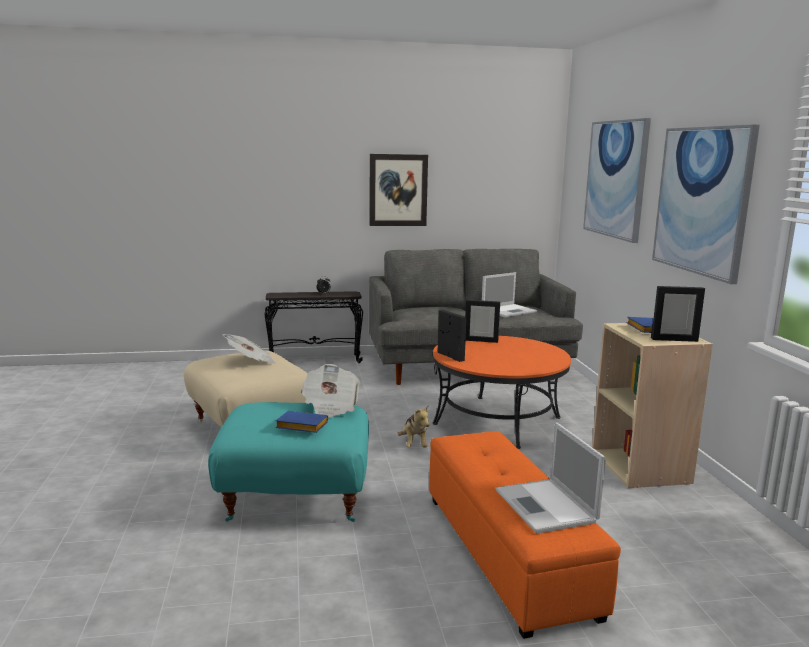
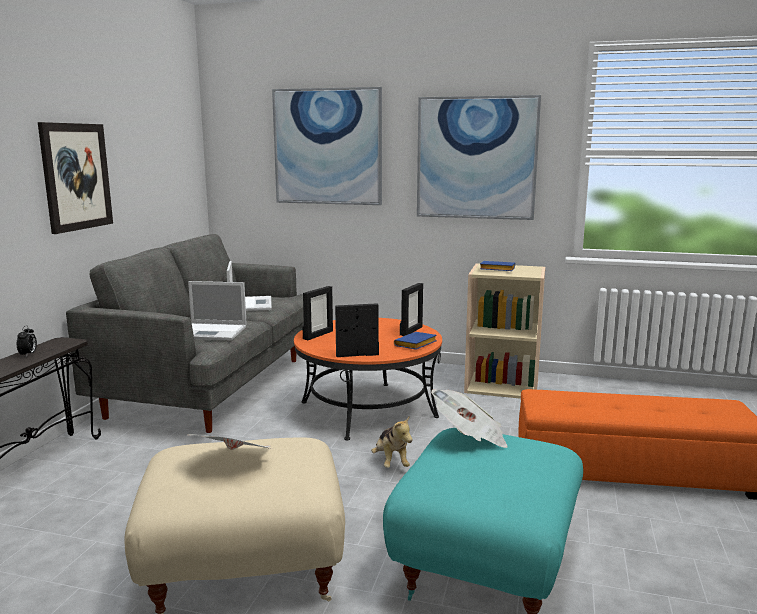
camera: 65 degrees left, 0 degrees up
blue book [275,411,328,433] -> blue book moved to [394,332,437,350]
plush toy [397,404,430,448] -> plush toy turned 60 degrees clockwise [371,417,412,468]
laptop [496,423,606,534] -> laptop moved to [188,281,247,340]
picture frame [651,286,705,342] -> picture frame moved to [400,283,423,336]

